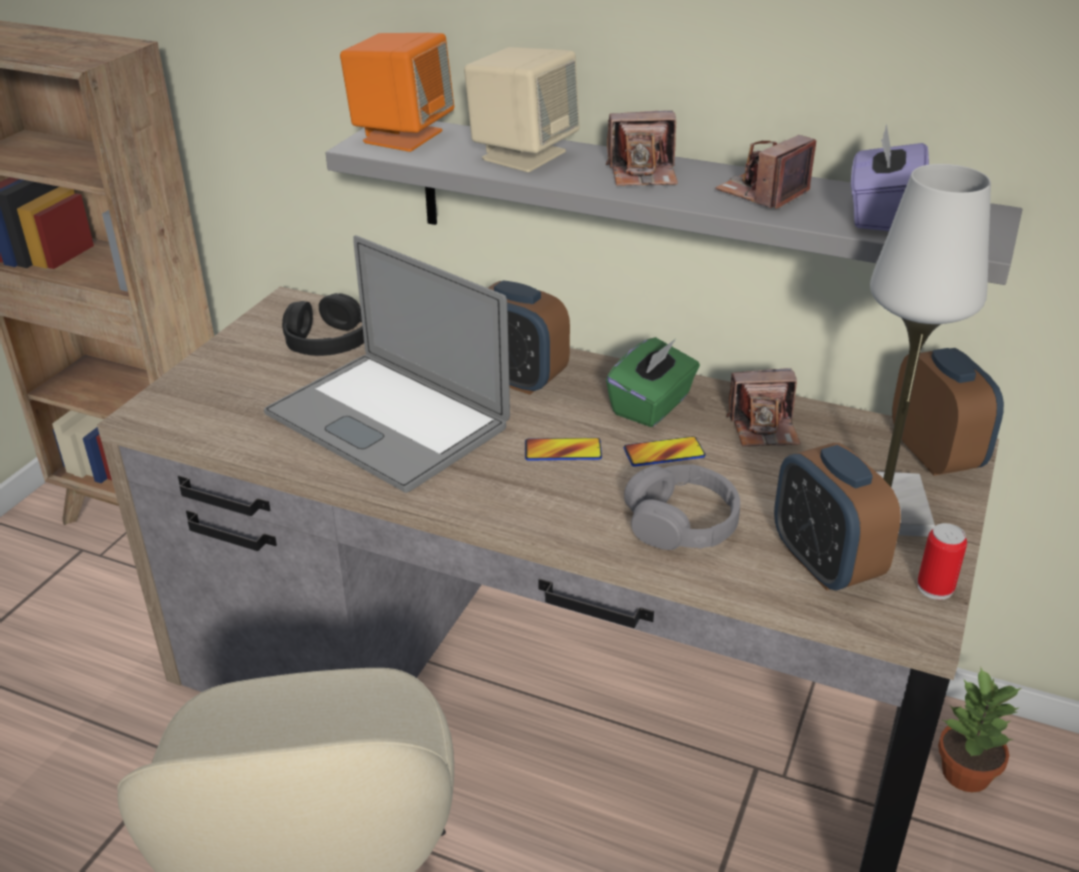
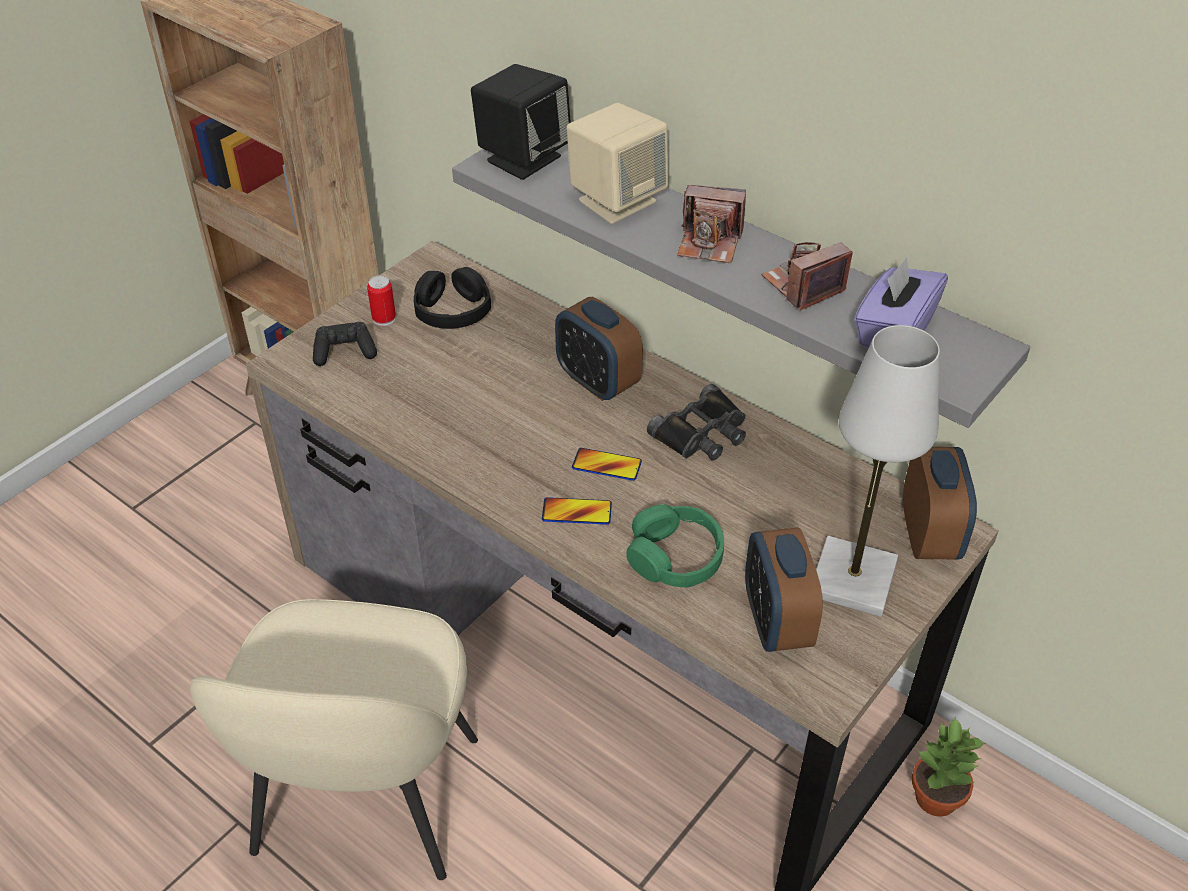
camera: 15 degrees right, 10 degrees up
laptop [264,235,510,493] -> none
orange speaker [340,33,454,152] -> black speaker [471,64,571,180]
green tissue box [606,337,700,427] -> black binoculars [647,384,746,461]
phone [624,436,706,467] -> phone moved to [542,497,612,525]
grey headphones [624,464,740,550] -> green headphones [626,504,724,588]
camera [727,368,801,447] -> none
can [918,523,967,600] -> can moved to [367,276,396,326]
none -> black game controller [313,322,377,366]

